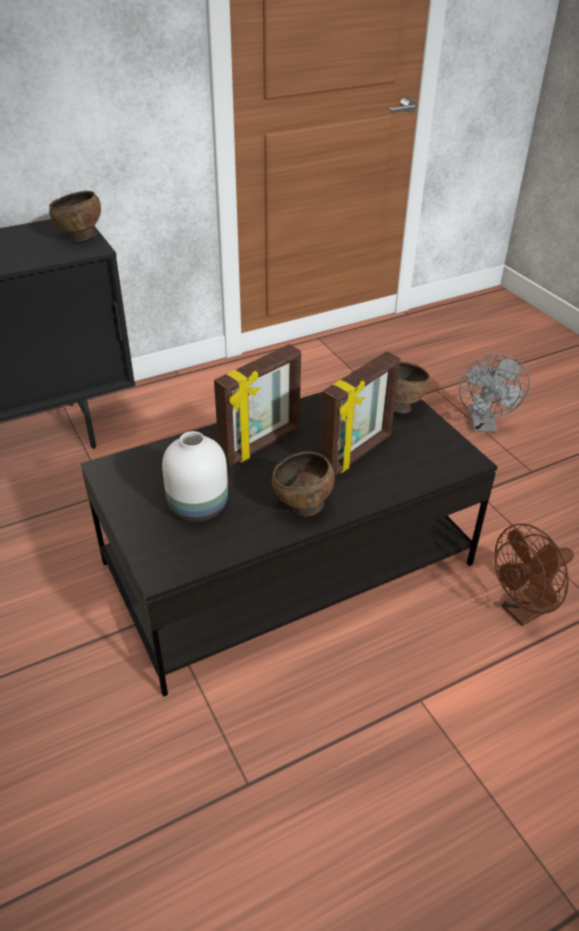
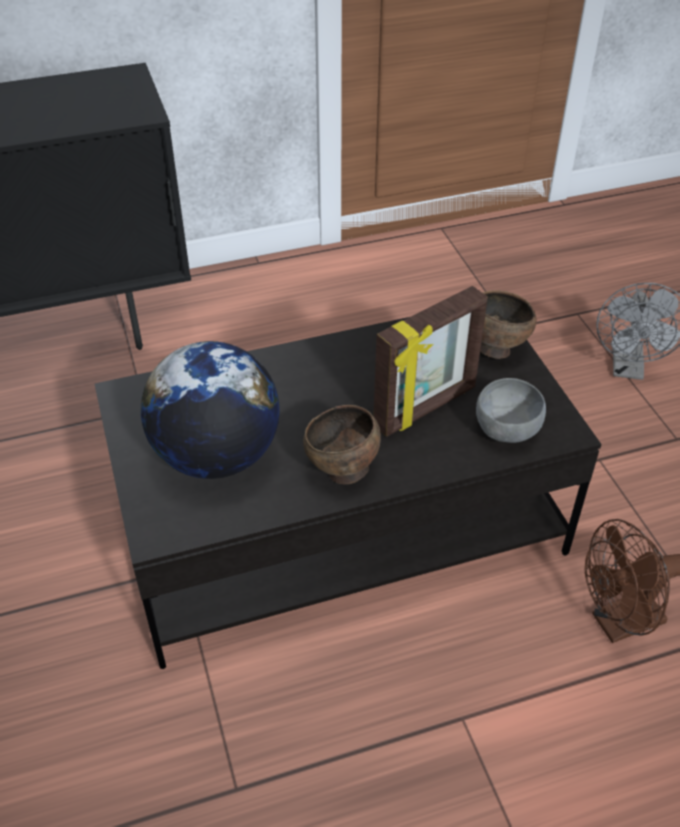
camera: 10 degrees right, 5 degrees up
brown bowl [49,191,101,242] -> none
white vase [162,431,228,522] -> globe [141,341,280,479]
picture frame [214,344,301,467] -> none
none -> grey bowl [476,378,546,443]

